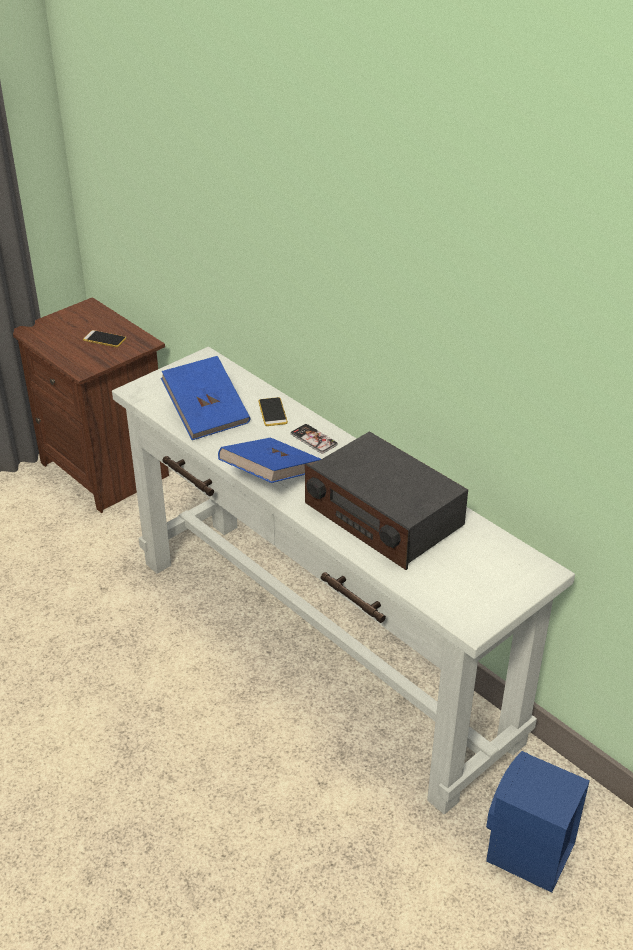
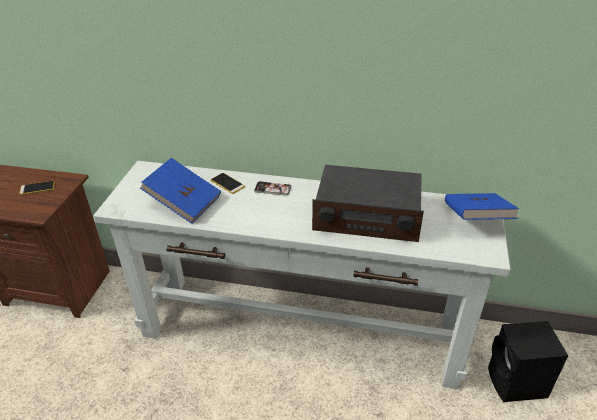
camera: 35 degrees left, 0 degrees up
blue book [218,438,321,483] -> blue book moved to [445,193,519,220]
blue speaker [486,751,589,893] -> black speaker [488,321,568,402]

